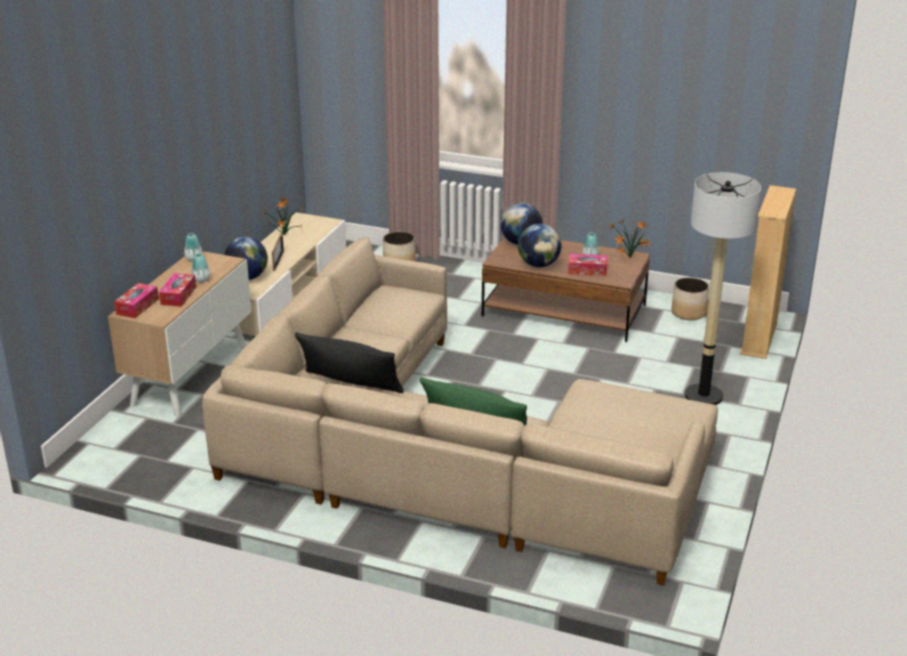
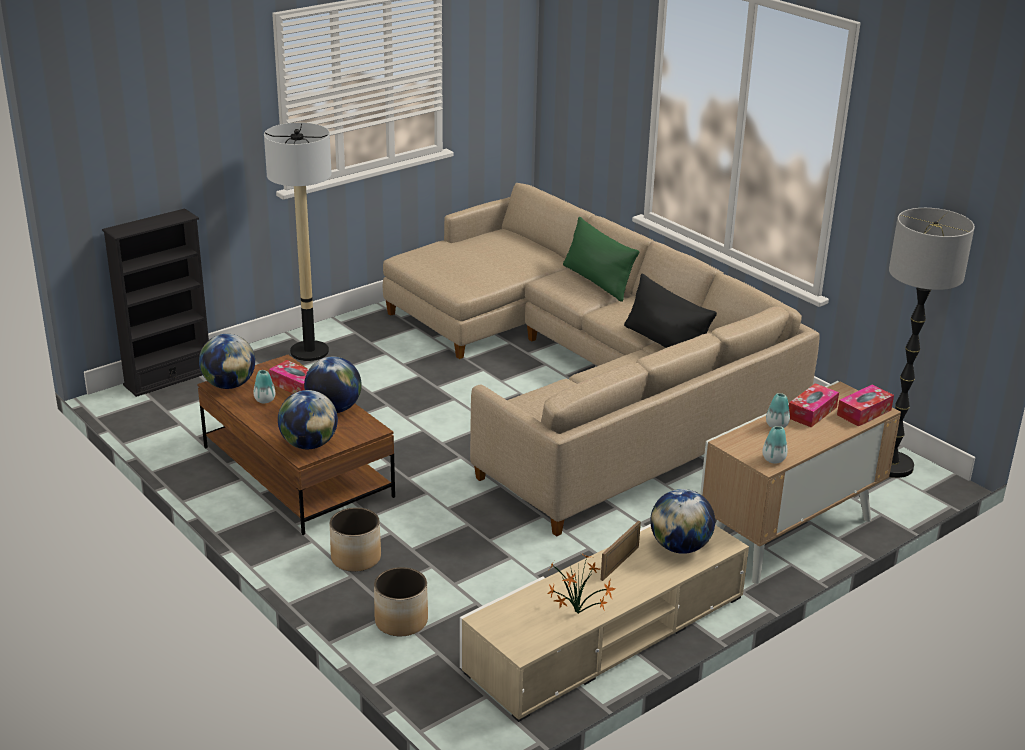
camera: 150 degrees left, 0 degrees up
potted plant [608,220,651,258] -> globe [199,334,255,389]
planter [672,277,709,320] -> planter moved to [330,507,381,572]
beige bookcase [740,185,796,359] -> black bookcase [102,209,209,397]
none -> floor lamp [889,208,975,478]

